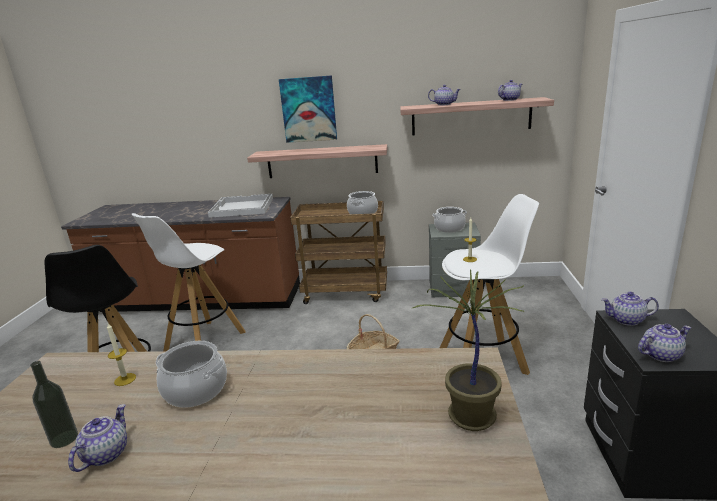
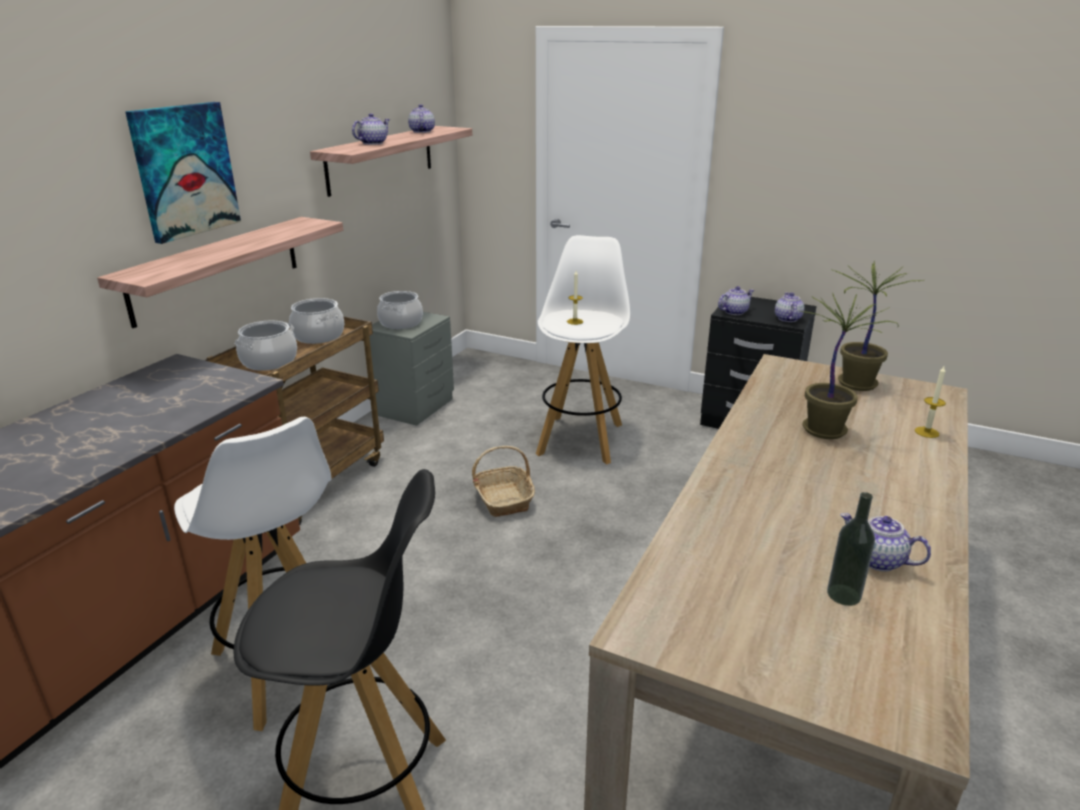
camera: 70 degrees left, 5 degrees up
candle [107,323,136,386] -> candle moved to [915,366,946,438]
cooking pot [156,341,227,408] -> cooking pot moved to [235,321,297,371]
white tray [208,194,273,218] -> none
teapot [601,292,659,326] -> teapot turned 150 degrees counterclockwise [718,286,754,315]
none -> potted plant [801,293,898,439]

